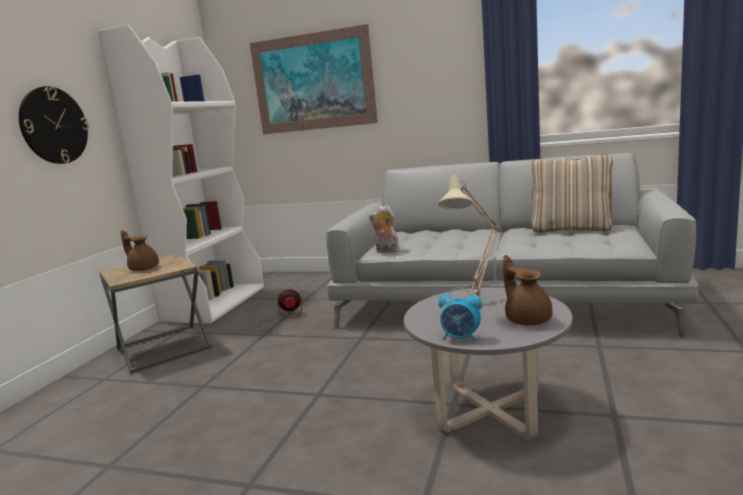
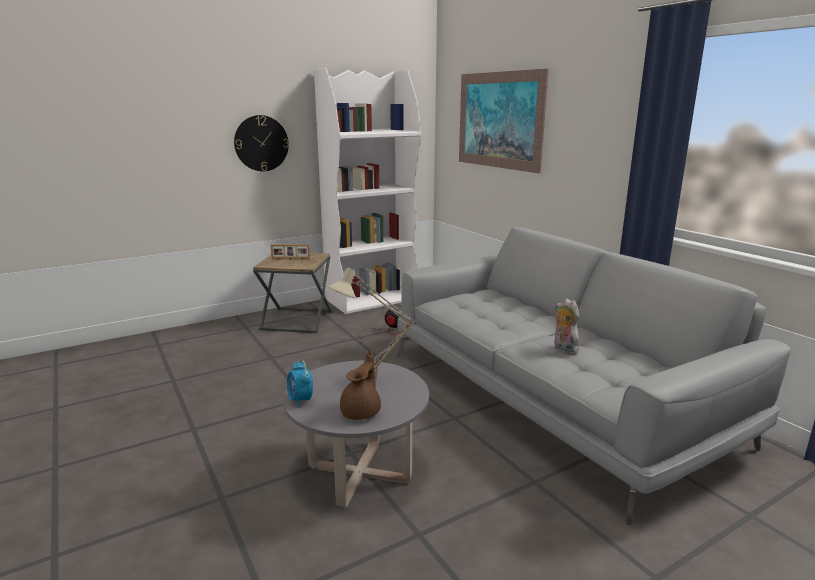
camera: 40 degrees right, 5 degrees up
brown teapot [121,230,159,271] -> picture frame [270,244,310,260]
plush toy [369,205,400,253] -> plush toy moved to [554,298,579,355]
beige pillow [531,154,613,233] -> none

